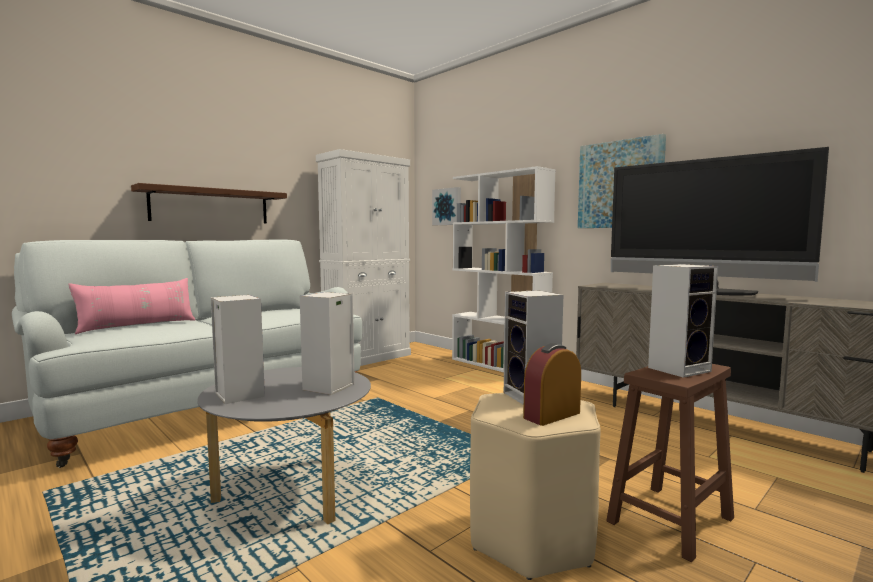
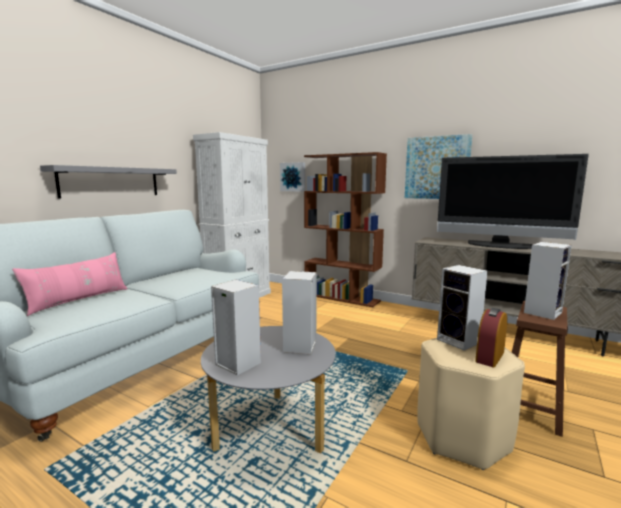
camera: 15 degrees left, 5 degrees up
brown shelf [131,183,287,224] -> grey shelf [40,165,177,198]
white bookcase [452,166,556,372] -> brown bookcase [304,152,387,307]

